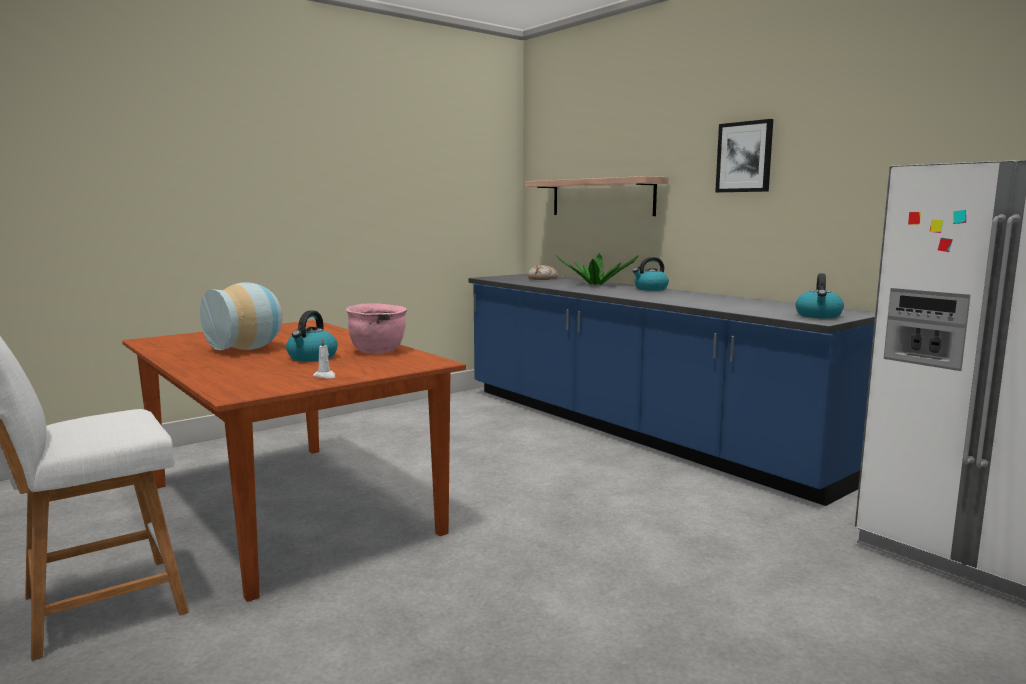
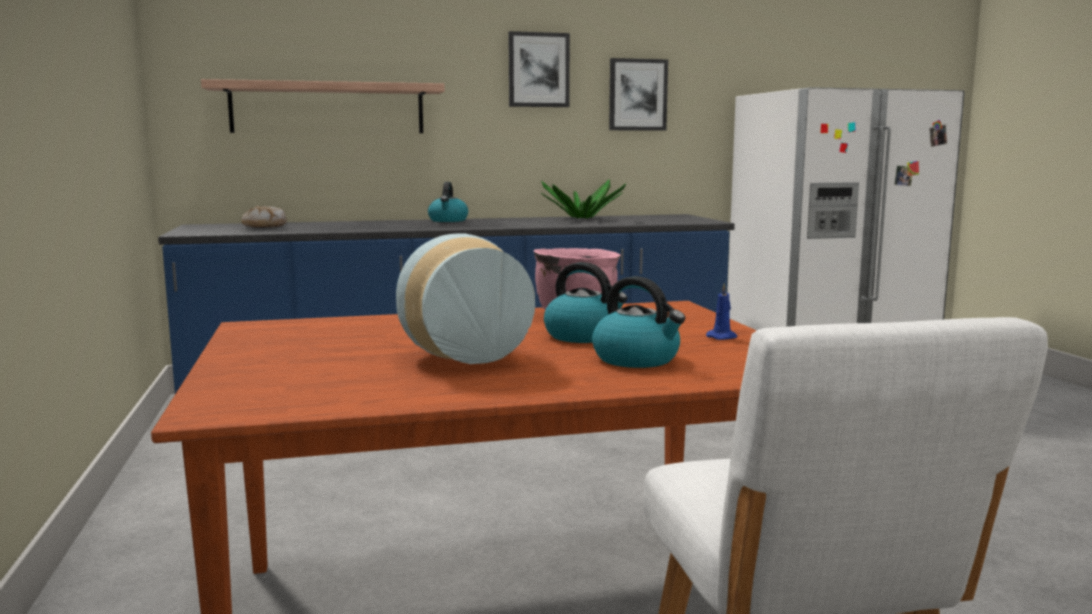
camera: 65 degrees left, 0 degrees up
white candle [313,338,335,379] -> blue candle [706,283,738,340]
potted plant [556,253,639,285] -> potted plant moved to [541,180,626,218]
kettle [795,273,844,318] -> kettle moved to [592,276,685,368]
none -> picture [609,58,668,131]

